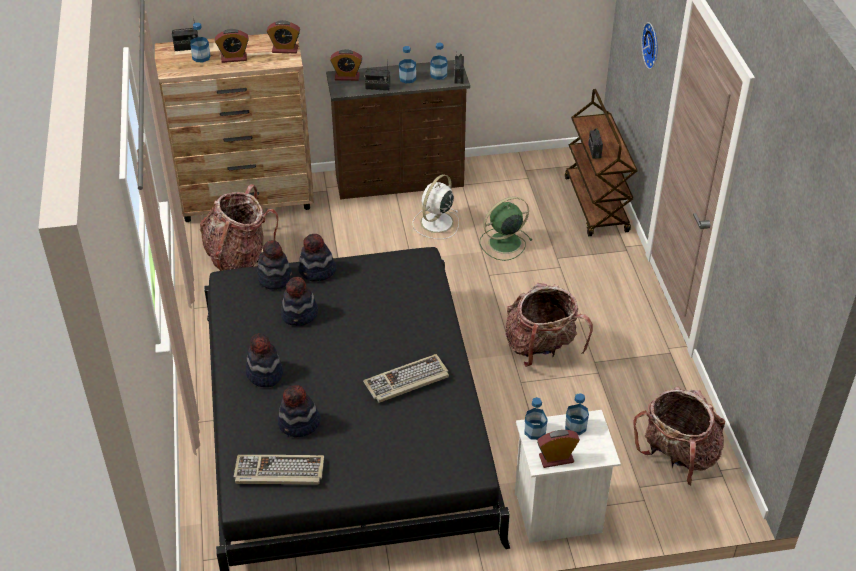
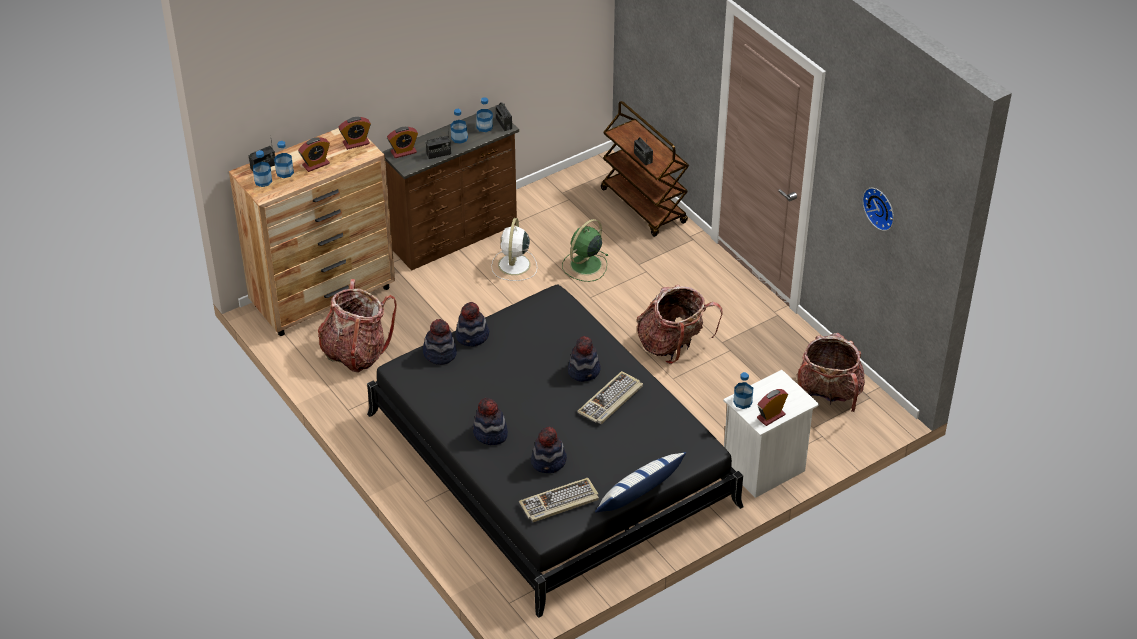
camera: 25 degrees left, 0 degrees up
hat [281,276,318,326] -> hat moved to [568,336,601,382]
bottle [565,393,589,435] -> bottle moved to [253,150,272,187]
wall clock [641,22,658,69] -> wall clock moved to [862,188,894,231]
none -> pillow [595,452,686,513]

